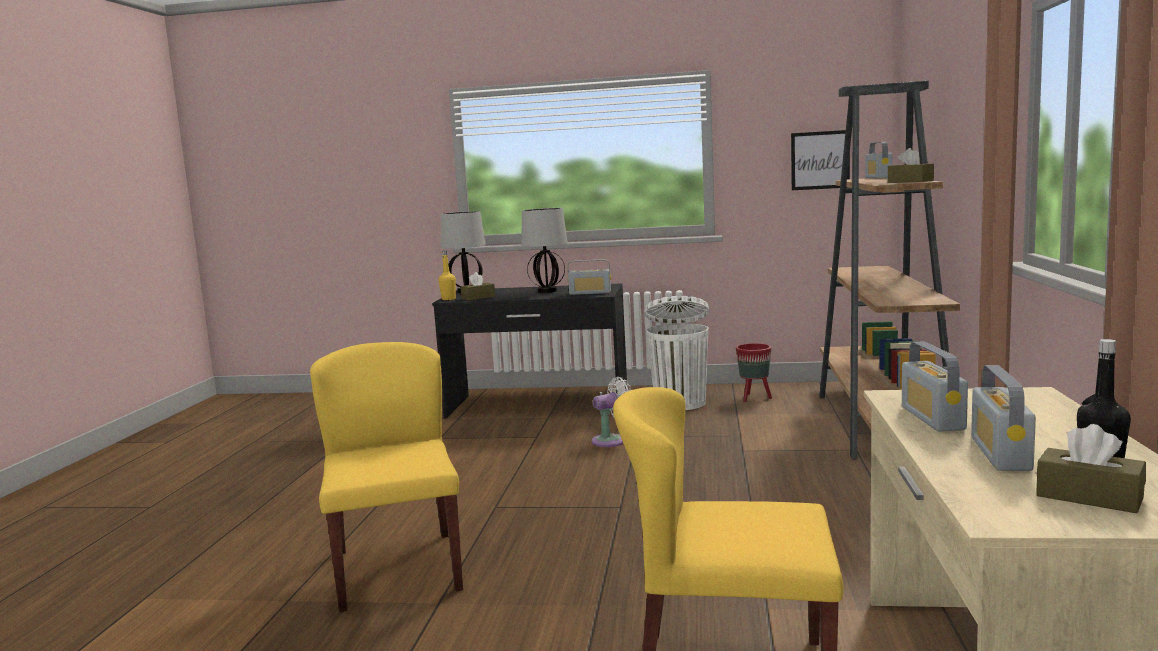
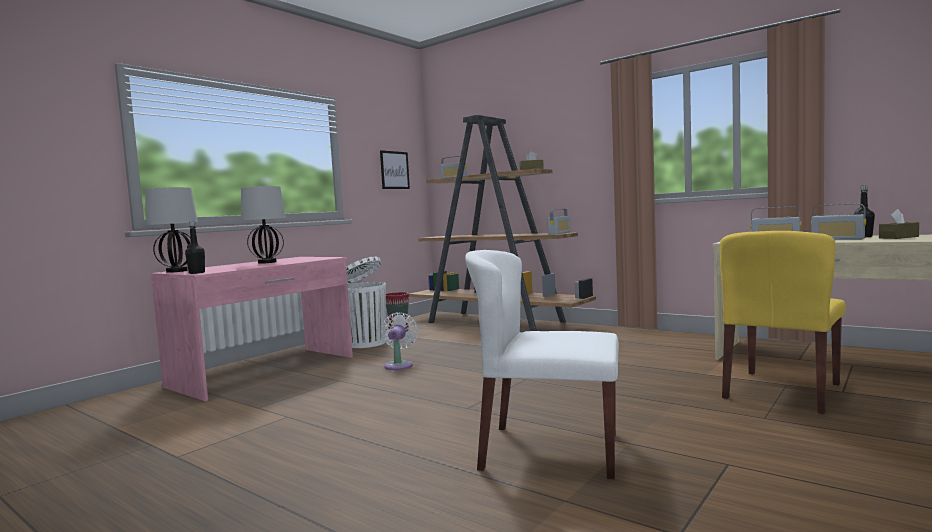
camera: 60 degrees left, 5 degrees down
yellow chair [310,342,463,612] -> white chair [465,250,619,479]
black desk [432,283,627,419] -> pink desk [151,257,353,401]
yellow bottle [438,250,456,300] -> black bottle [185,221,205,274]
brown tissue box [461,272,495,301] -> none
radio [567,259,611,295] -> radio moved to [547,209,570,235]

